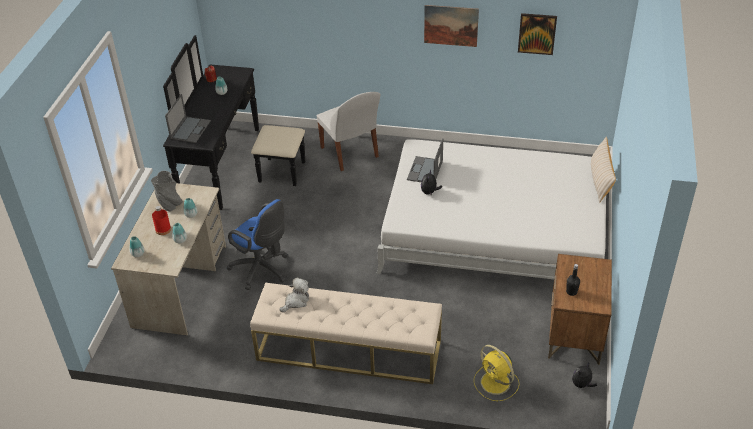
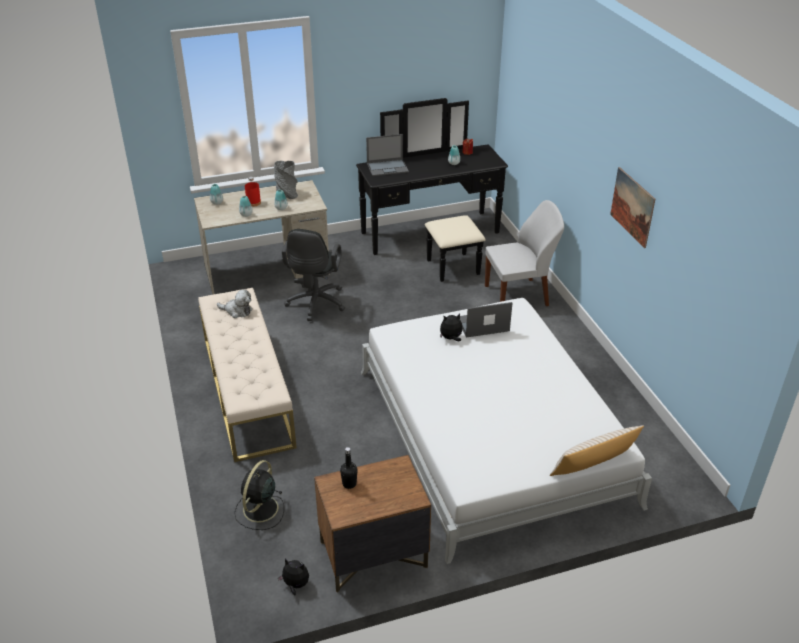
camera: 60 degrees right, 5 degrees down
blue office chair [227,199,288,290] -> black office chair [282,229,345,321]
white chair [317,92,380,171] -> white chair turned 135 degrees counterclockwise [485,200,564,306]
yellow fan [474,345,519,401] -> black fan [234,460,284,530]
picture [518,13,557,55] -> none

